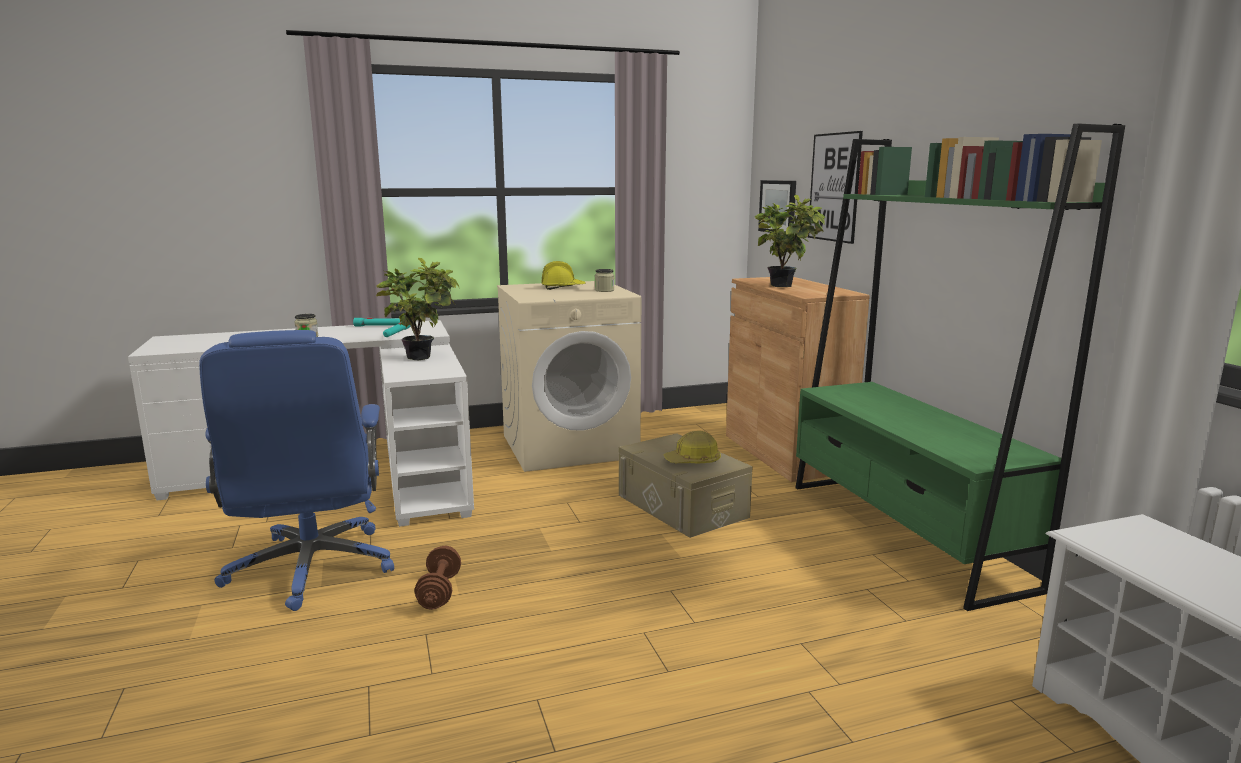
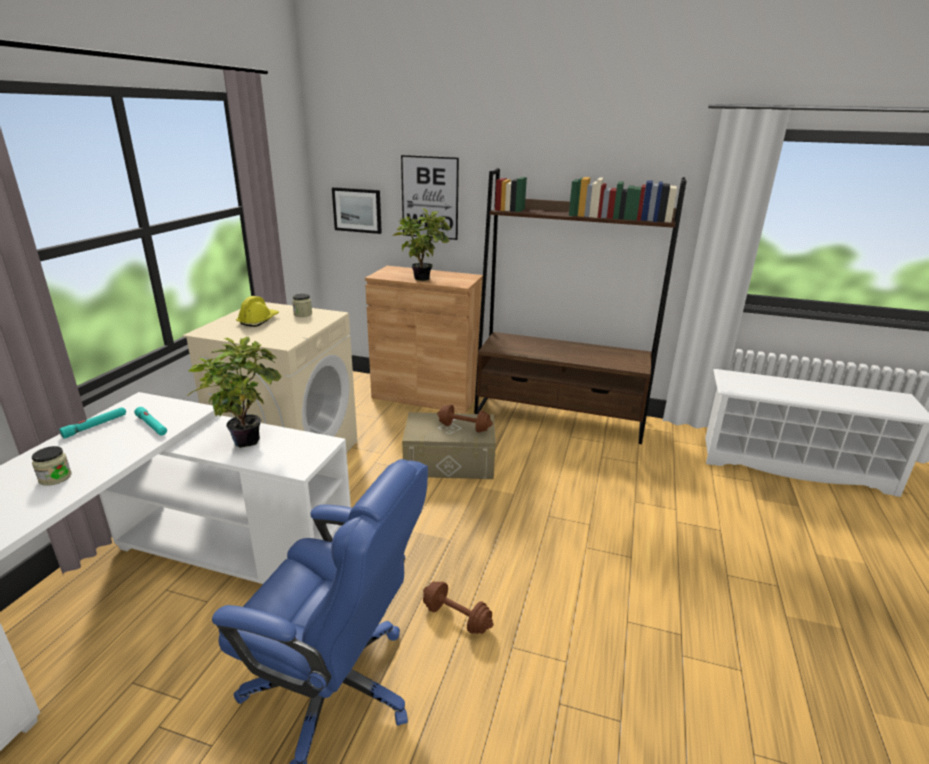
camera: 55 degrees left, 10 degrees up
hard hat [664,431,721,463] -> brown dumbbell [437,404,493,433]
green bookcase [795,124,1125,611] -> brown bookcase [474,168,687,444]

